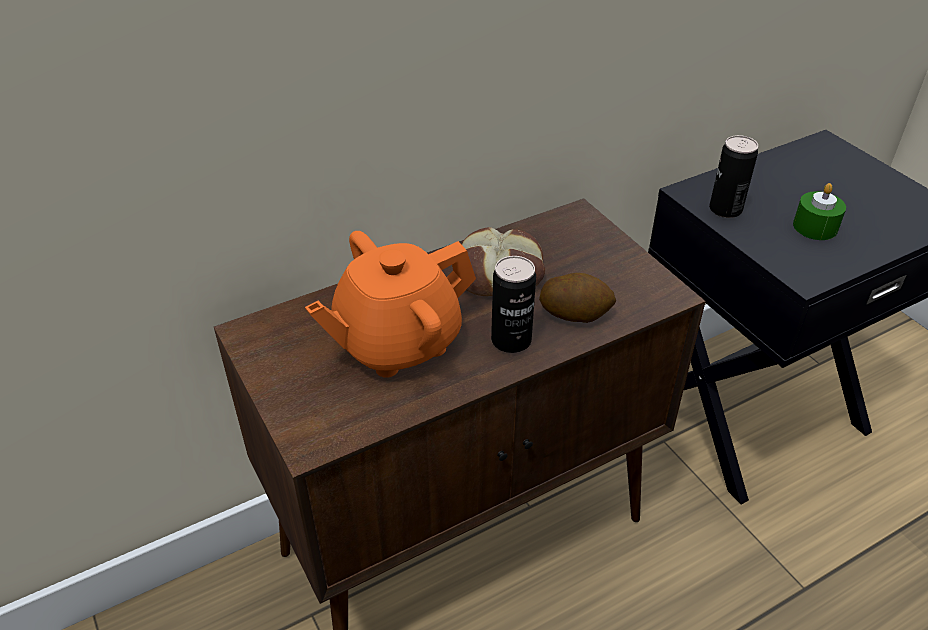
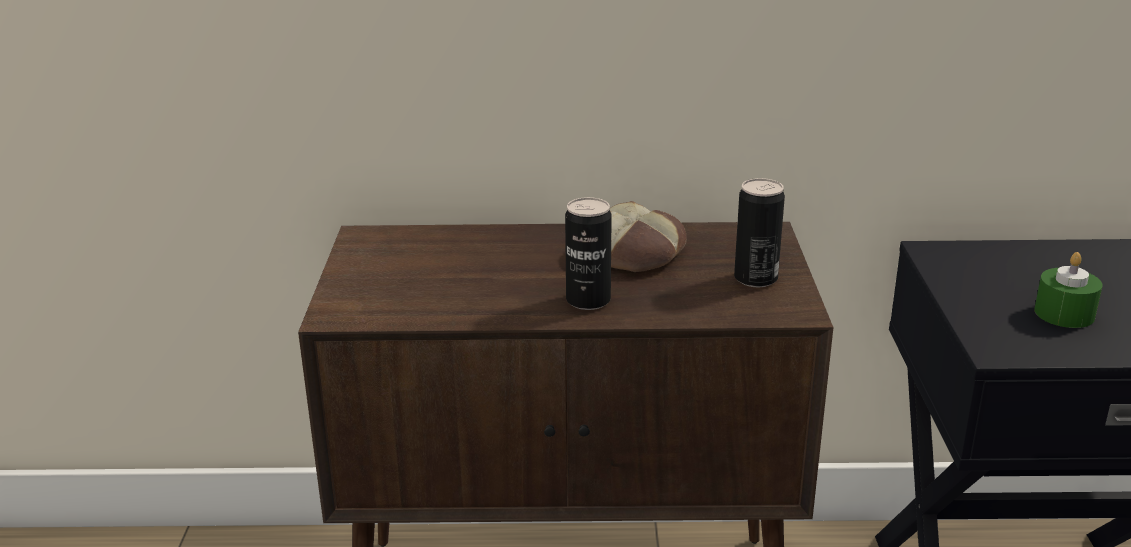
camera: 30 degrees right, 15 degrees down
orange teapot [305,231,476,378] -> none
potato [539,273,616,323] -> none
can [709,135,758,218] -> can moved to [734,178,785,287]

